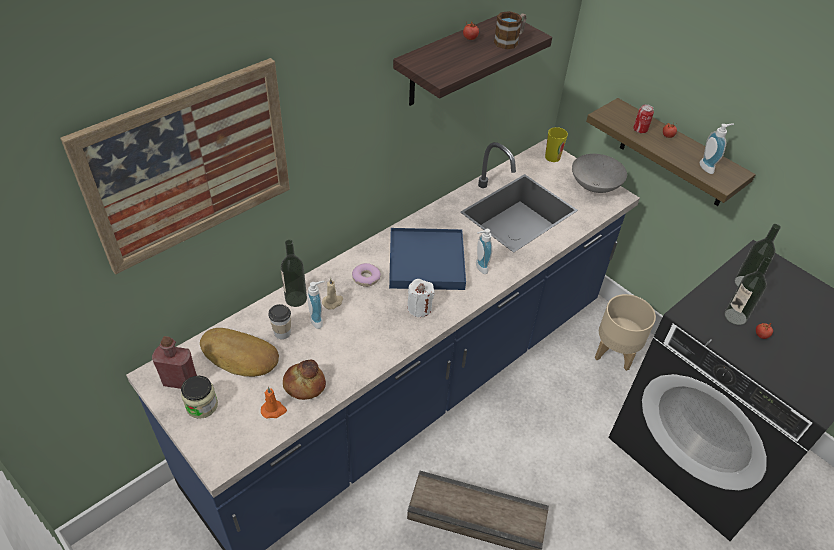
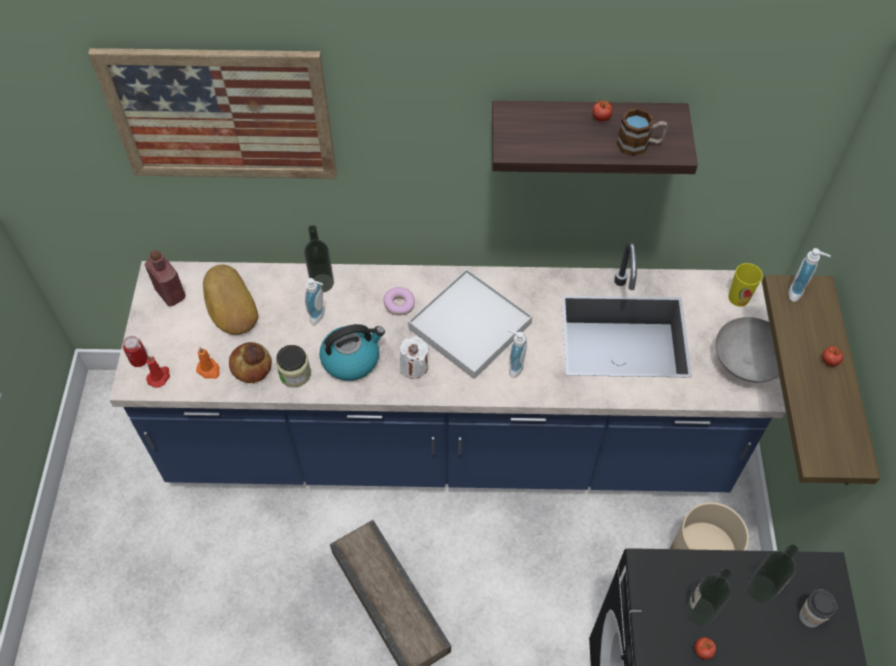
camera: 45 degrees right, 10 degrees up
jar [181,376,218,419] -> jar moved to [276,345,311,388]
cup [268,304,291,339] -> cup moved to [799,589,837,628]
beige candle [322,278,343,309] -> none
blue tray [389,228,466,290] -> white tray [408,269,532,379]
can [633,104,654,133] -> can moved to [123,336,148,367]
soap dispenser [699,124,734,174] -> soap dispenser moved to [789,248,831,302]
none -> red candle [146,355,170,388]
none -> kettle [319,324,385,381]

